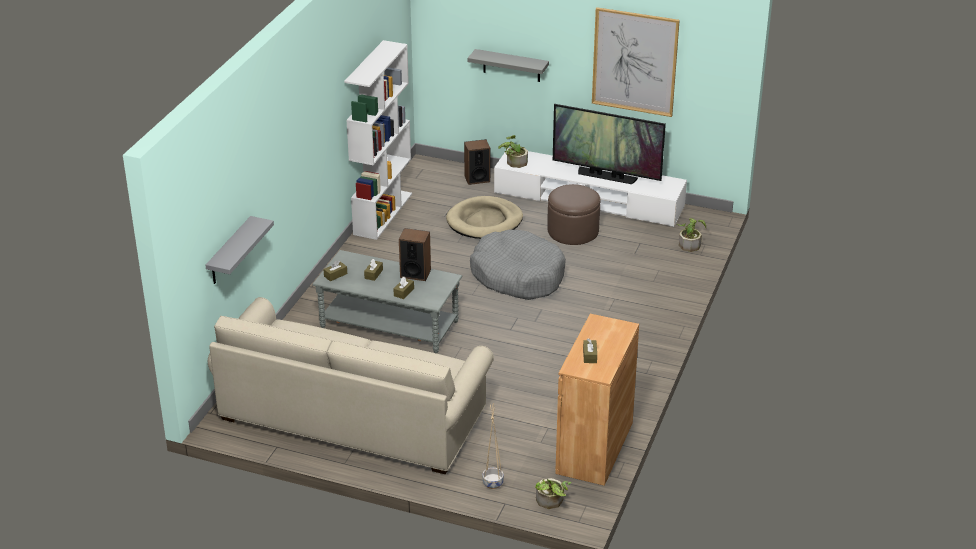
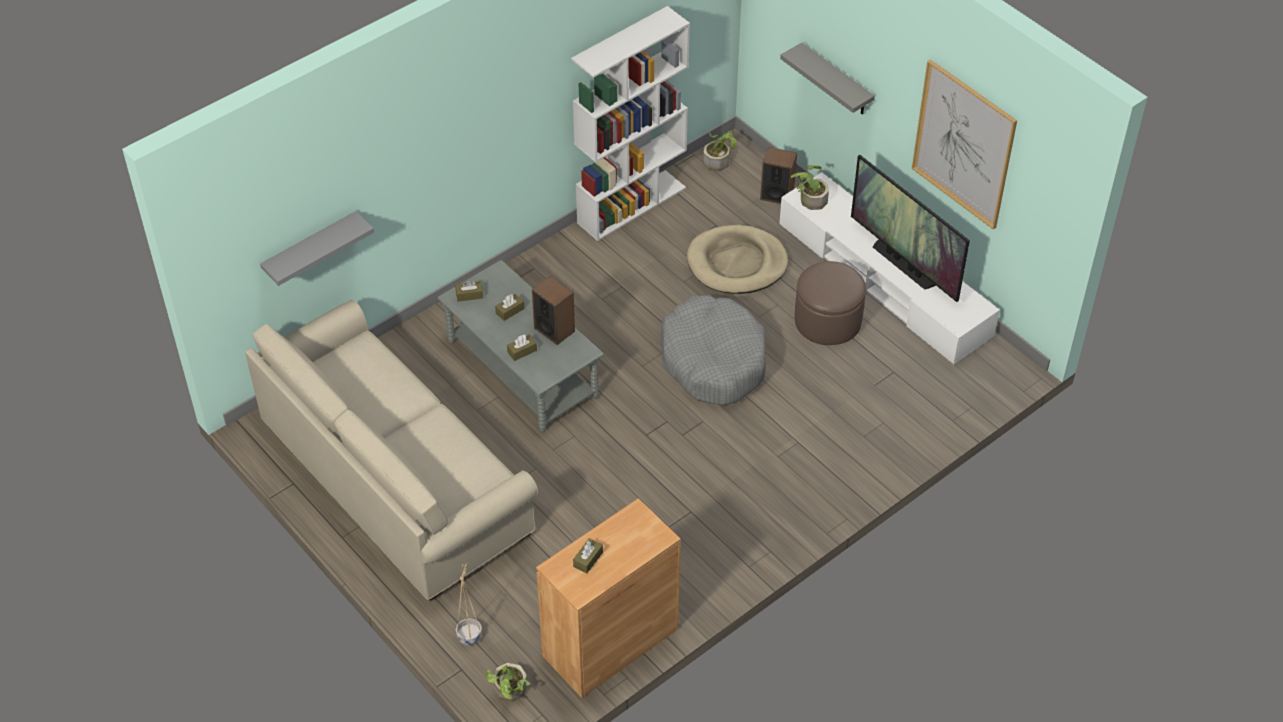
camera: 30 degrees right, 15 degrees up
potted plant [677,218,706,252] -> potted plant moved to [703,131,736,171]

